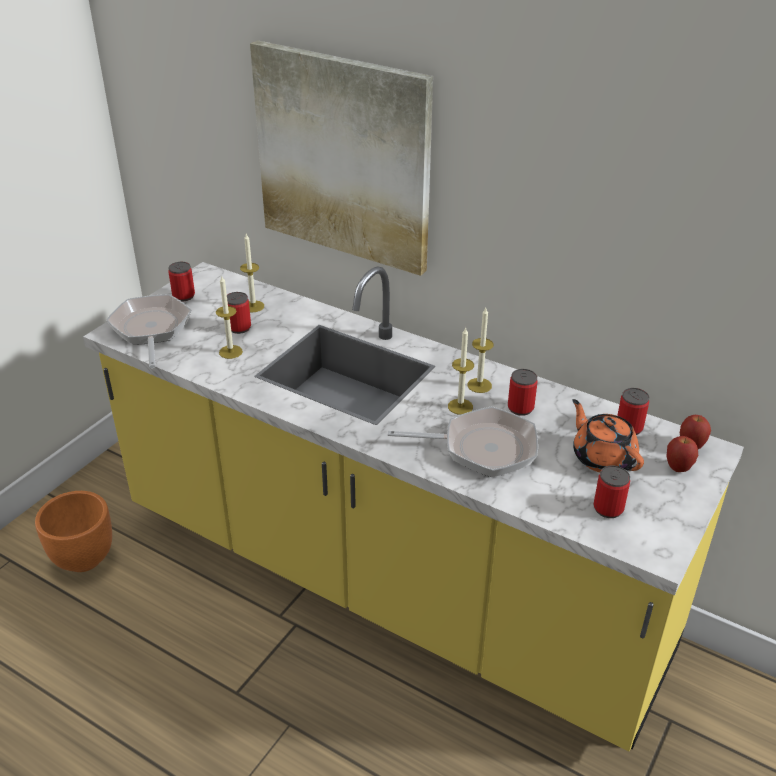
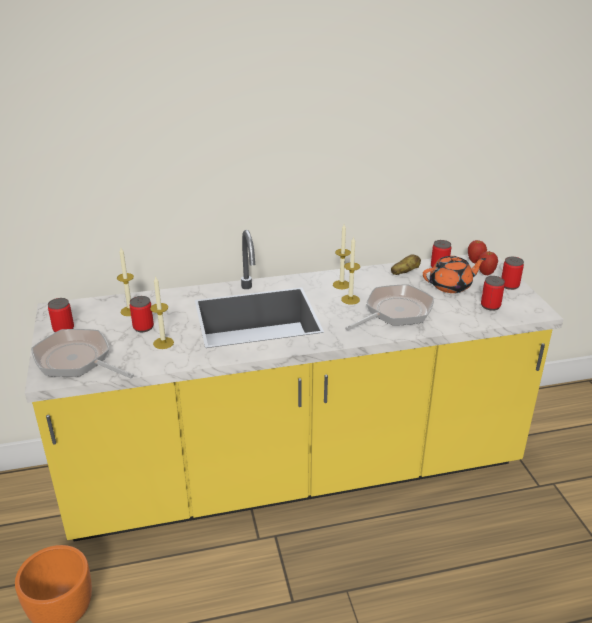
camera: 45 degrees left, 5 degrees down
picture [250,40,433,276] -> none
can [508,369,538,416] -> can moved to [501,257,524,290]
orange teapot [572,399,644,472] -> orange teapot turned 150 degrees clockwise [423,256,486,293]
none -> potato [391,254,421,275]

